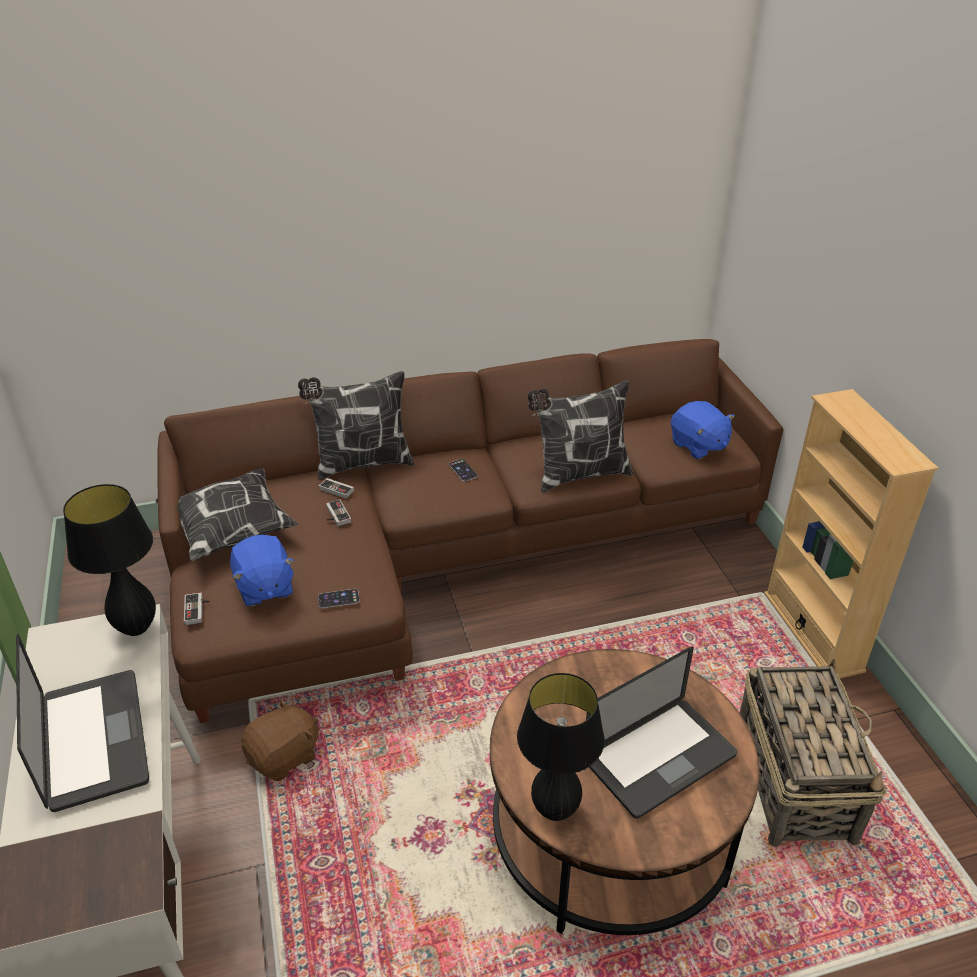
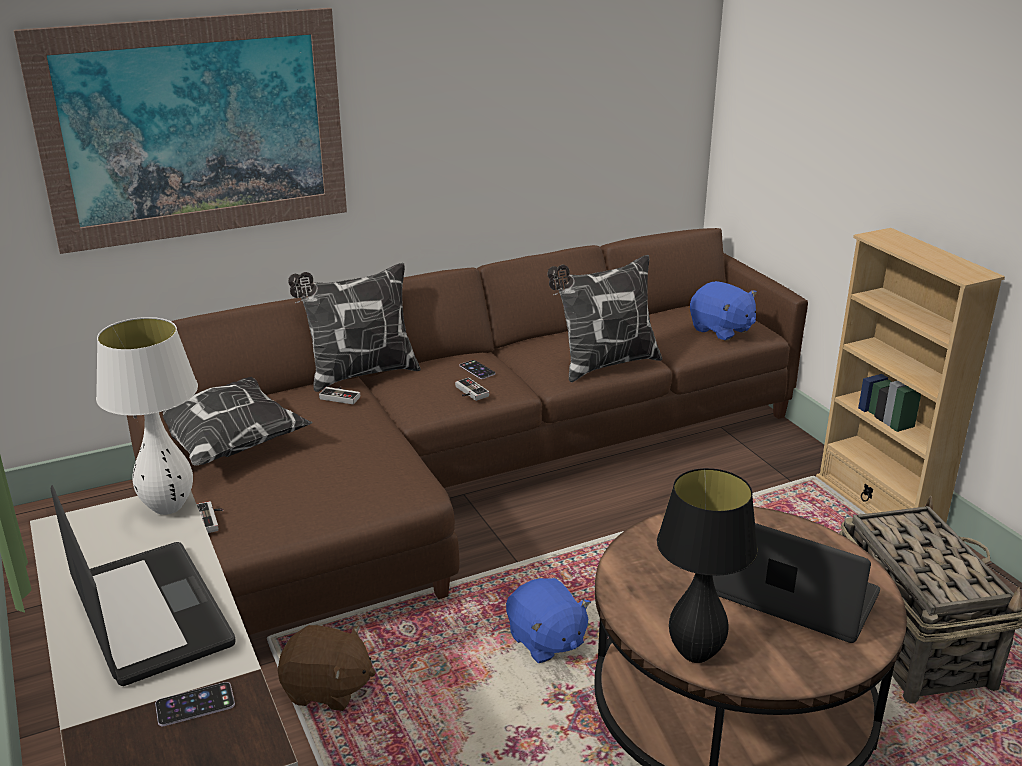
camera: 10 degrees left, 10 degrees down
black table lamp [63,484,156,636] -> white table lamp [96,317,198,515]
blue plush toy [230,535,295,607] -> blue plush toy moved to [506,578,591,663]
brown plush toy [241,699,318,781] -> brown plush toy turned 60 degrees clockwise [278,625,376,711]
phone [318,589,360,608] -> phone moved to [155,682,235,726]
game controller [326,499,351,526] -> game controller moved to [455,377,489,401]
laptop [586,647,737,819] -> laptop turned 105 degrees counterclockwise [713,523,880,643]
none -> picture [14,8,347,254]

